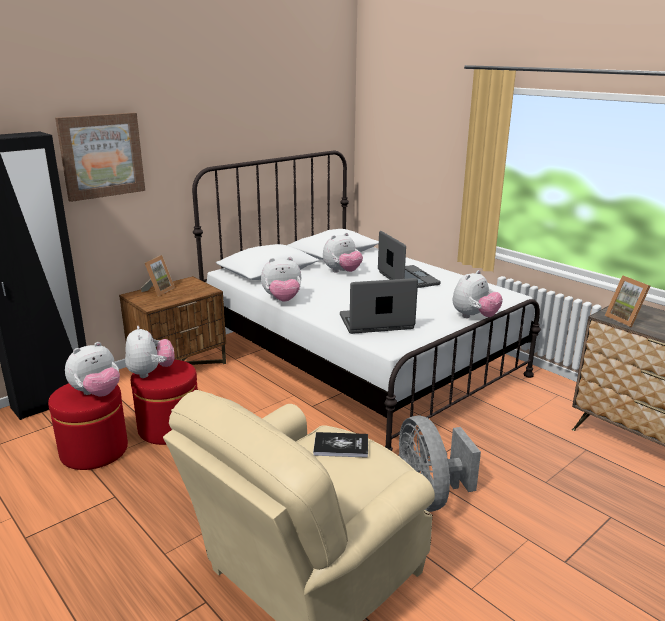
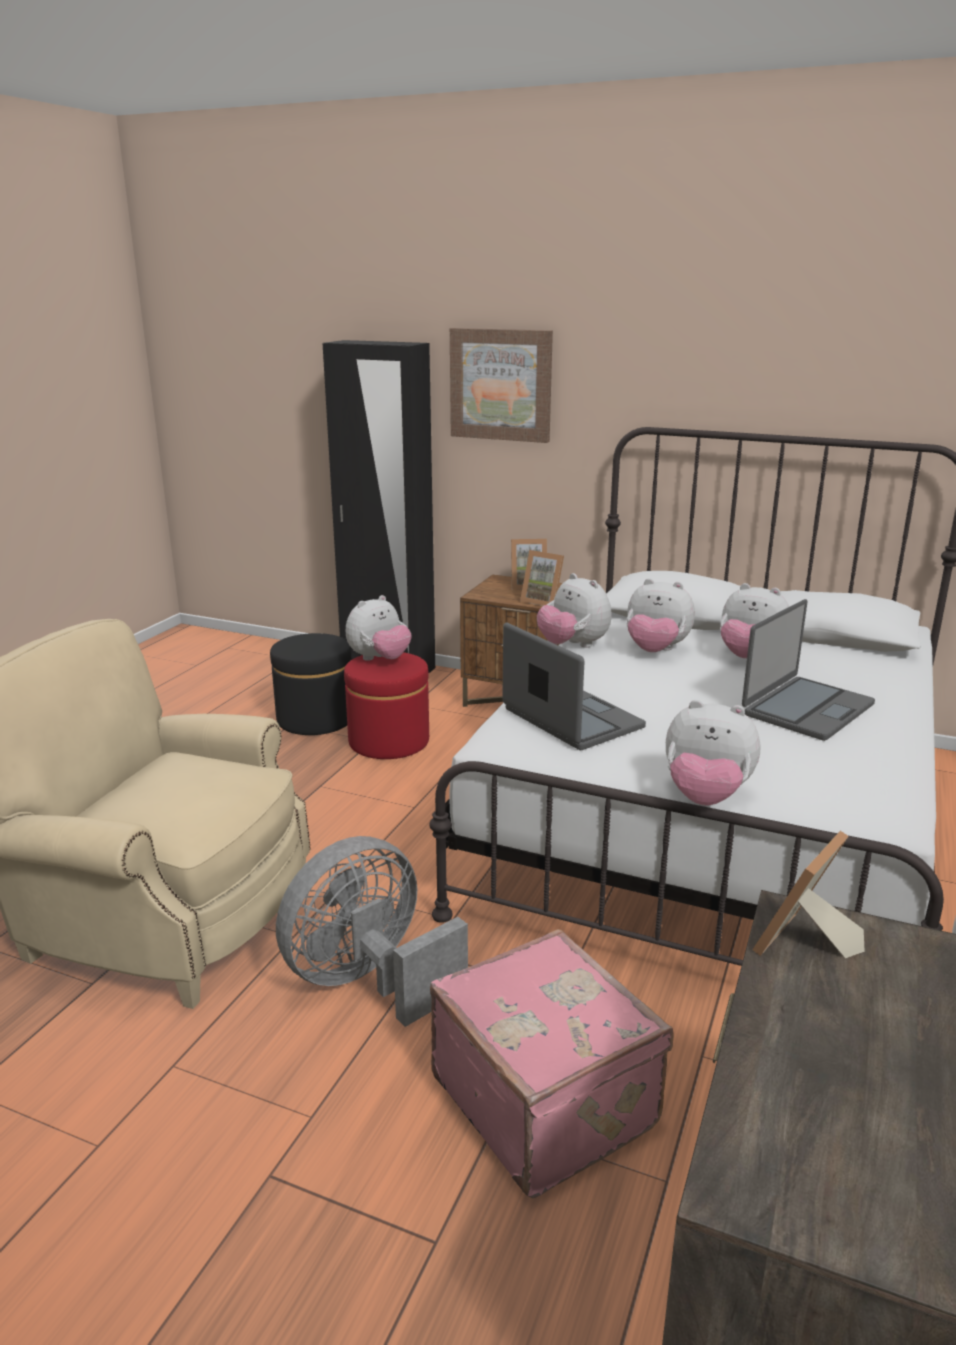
camera: 65 degrees right, 0 degrees up
red ottoman [48,383,128,470] -> black ottoman [270,633,351,735]
plush toy [65,342,120,397] -> plush toy moved to [627,578,695,652]
book [313,432,368,458] -> none
none -> pink suitcase [430,929,674,1198]
none -> picture frame [520,550,564,606]

